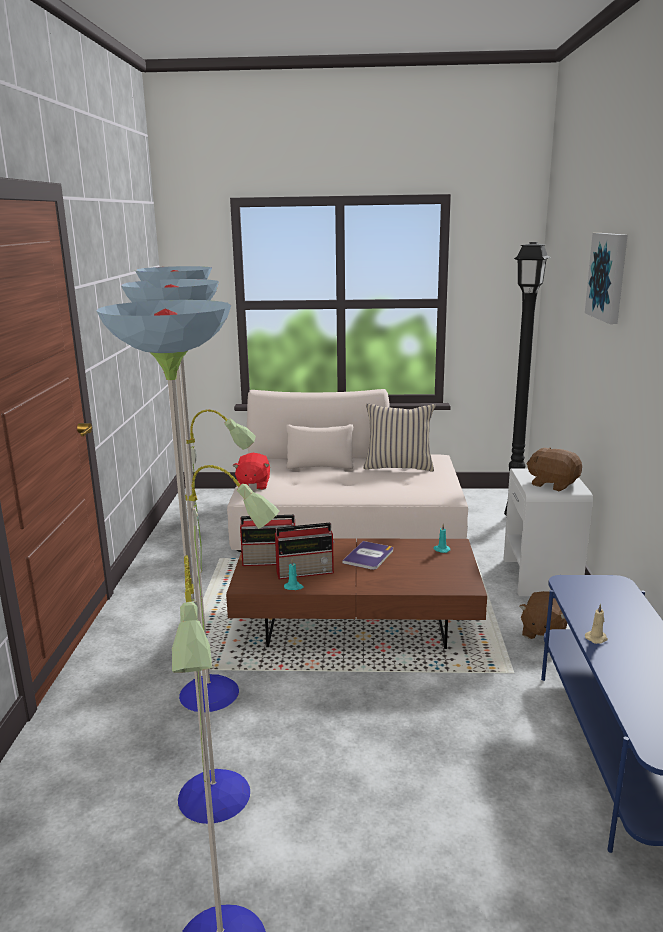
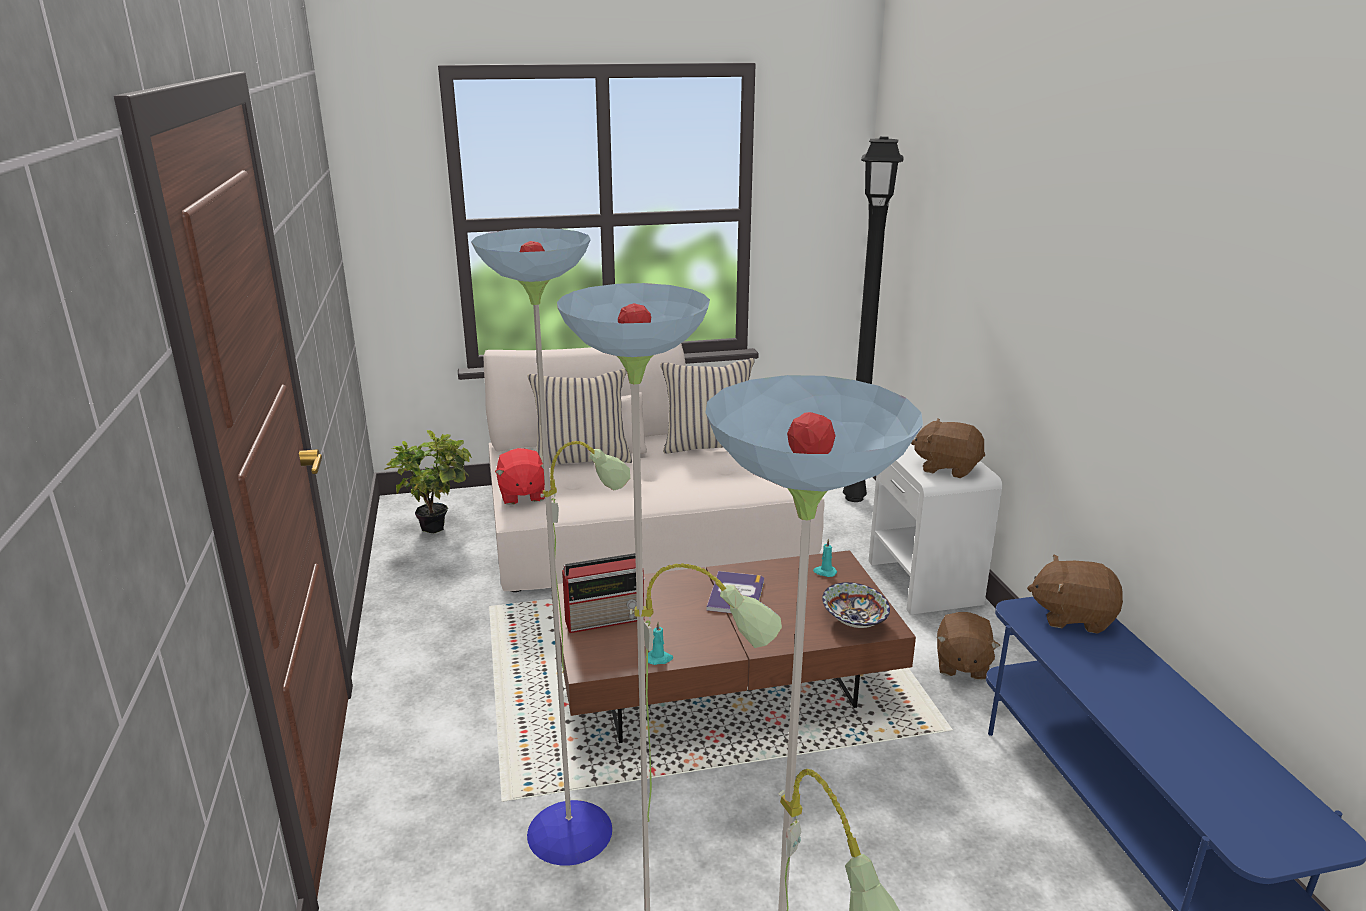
camera: 15 degrees left, 5 degrees up
radio [275,523,335,579] -> none
picture [585,233,628,324] -> none
beige candle [585,604,608,644] -> none
none -> potted plant [384,430,472,533]
none -> beige pillow [527,369,632,466]
none -> bowl [822,582,890,628]
none -> brown plush toy [1027,555,1123,634]

